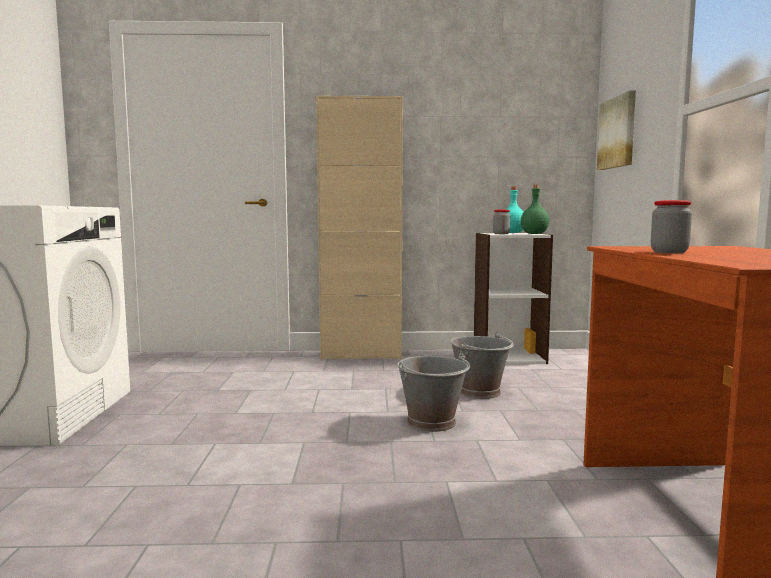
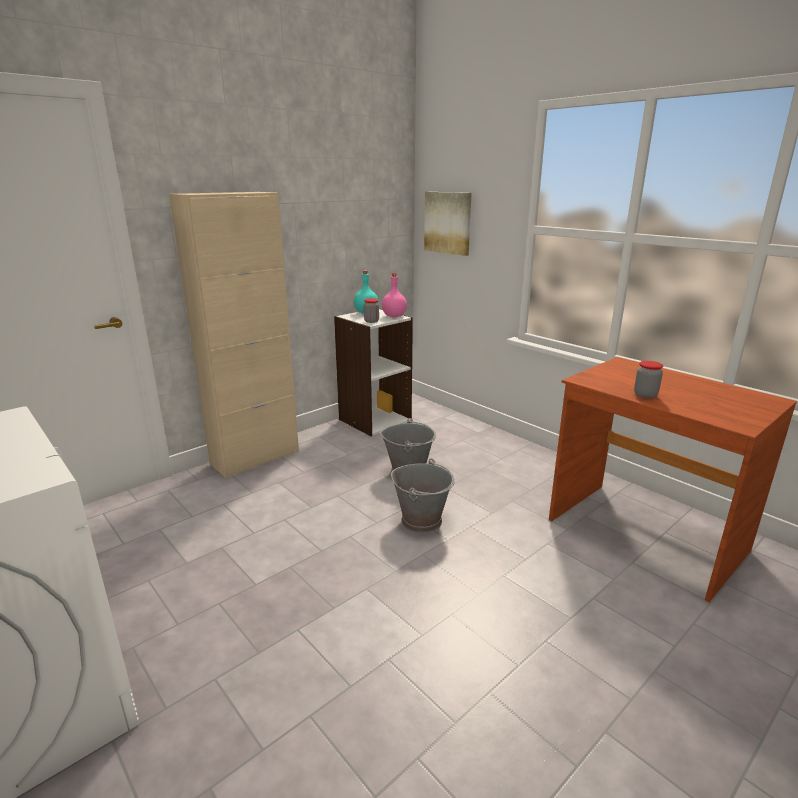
camera: 40 degrees left, 15 degrees up
green bottle [521,185,549,234] -> pink bottle [382,273,407,317]

